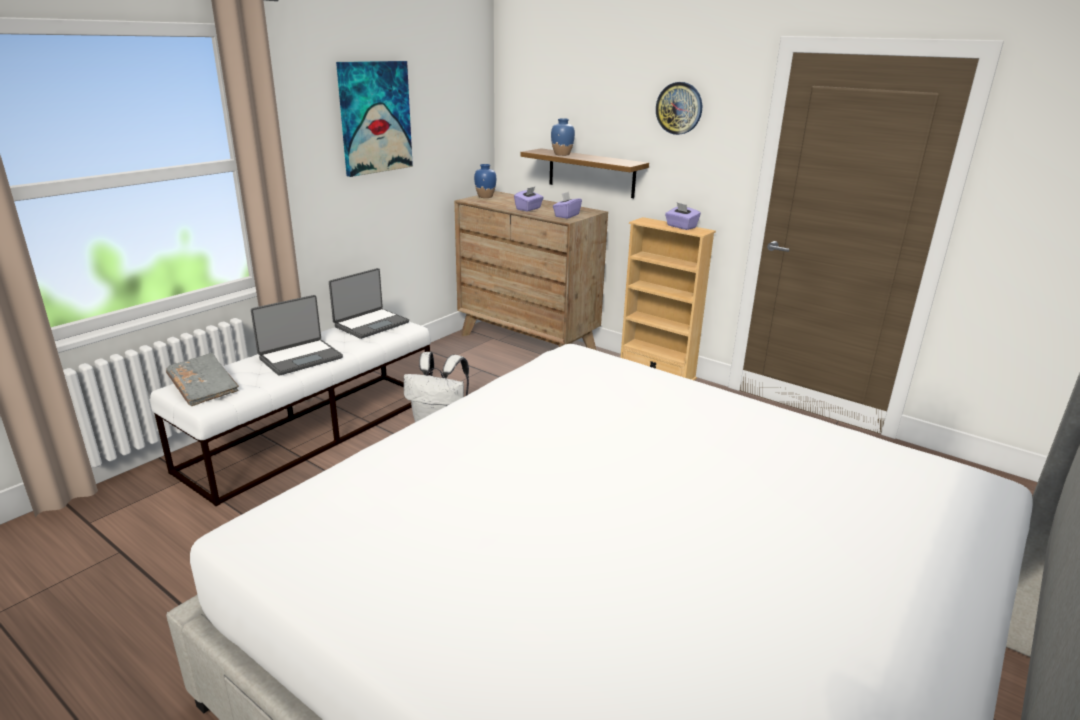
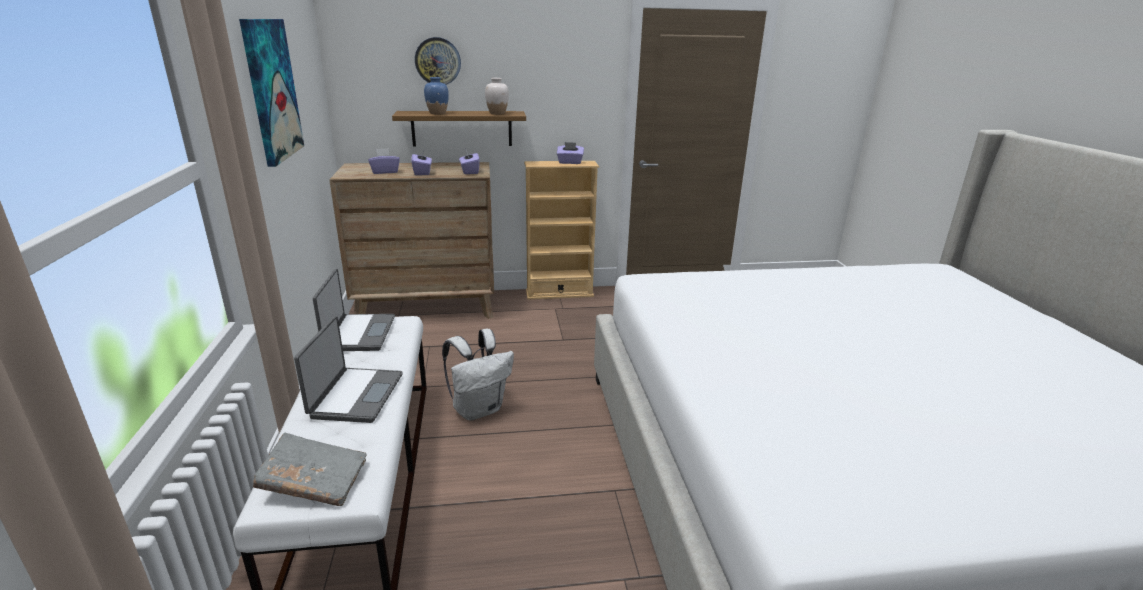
camera: 45 degrees left, 0 degrees up
blue vase [474,164,496,198] -> none
wall clock [656,82,702,135] -> wall clock moved to [415,37,461,85]
none -> purple tissue box [368,148,400,174]
none -> white vase [485,78,509,115]

